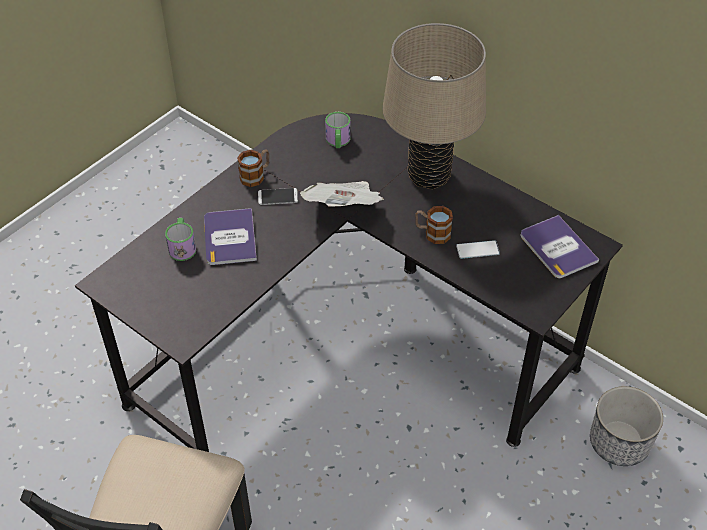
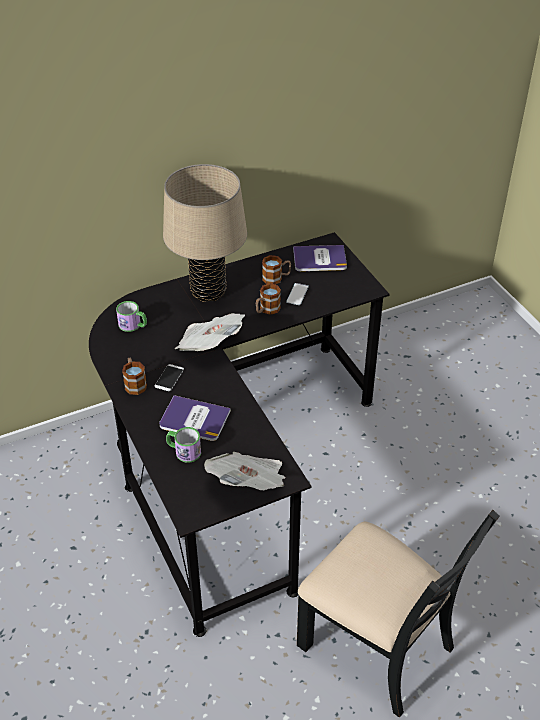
camera: 65 degrees left, 5 degrees down
planter [590,386,663,466] -> none
none -> newspaper [204,452,286,490]
none -> mug [262,255,291,285]

